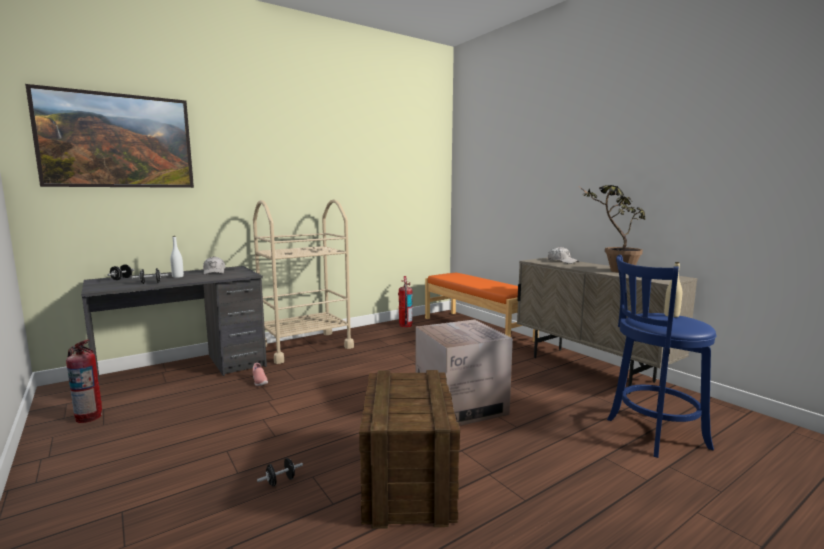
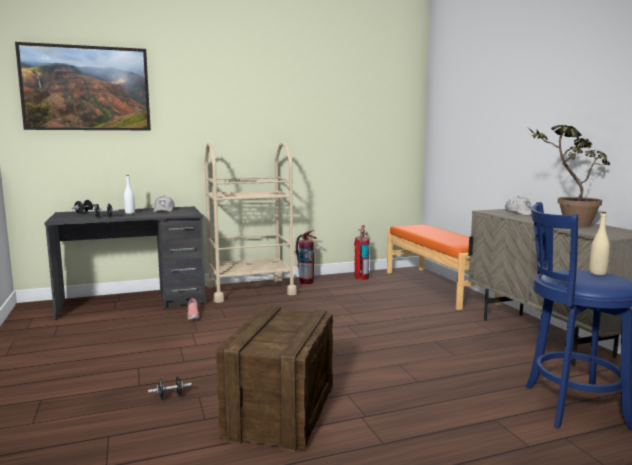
camera: 15 degrees right, 0 degrees up
fire extinguisher [66,340,102,423] -> fire extinguisher moved to [296,230,317,284]
cardboard box [415,319,513,426] -> none

